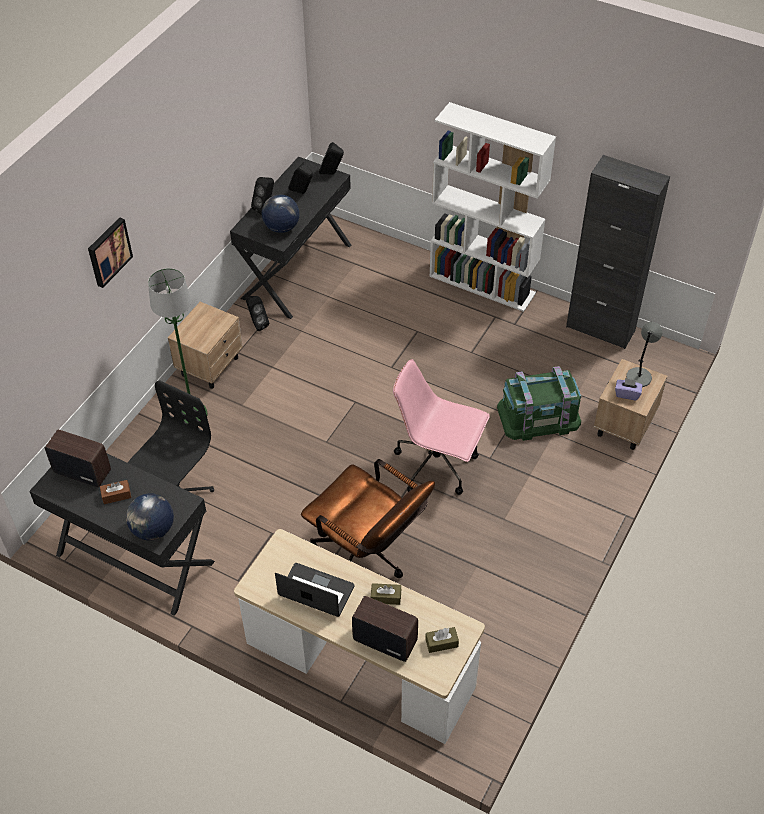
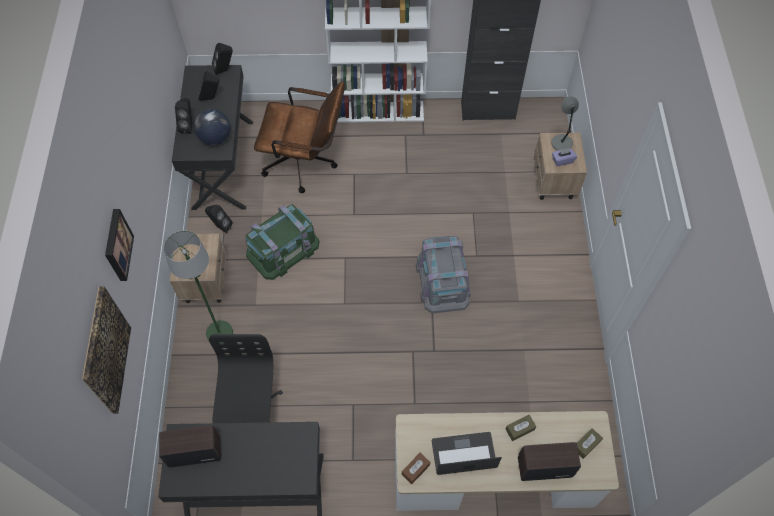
camera: 30 degrees left, 10 degrees up
brown tissue box [100,480,131,504] -> brown tissue box moved to [402,453,430,484]
globe [126,493,174,540] -> none
brown office chair [301,459,435,578] -> brown office chair moved to [254,81,345,193]
pink office chair [393,359,490,495] -> grey storage box [416,236,471,313]
green storage box [497,366,581,441] -> green storage box moved to [245,204,319,280]
none -> picture [82,286,131,414]

